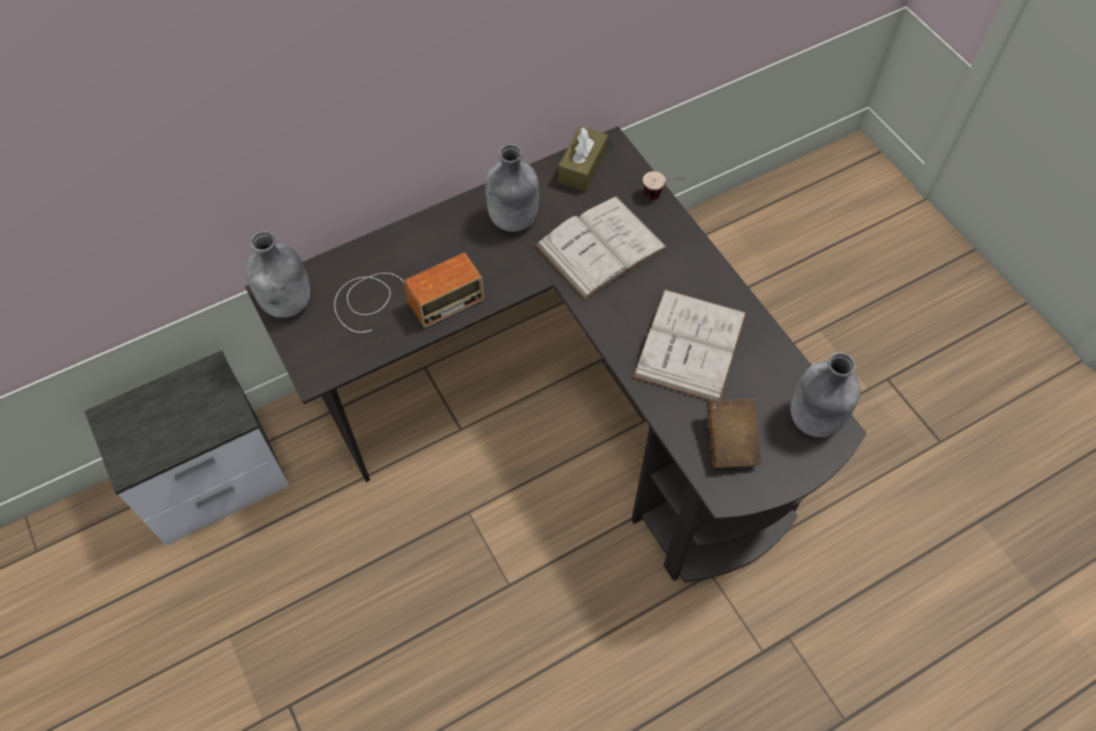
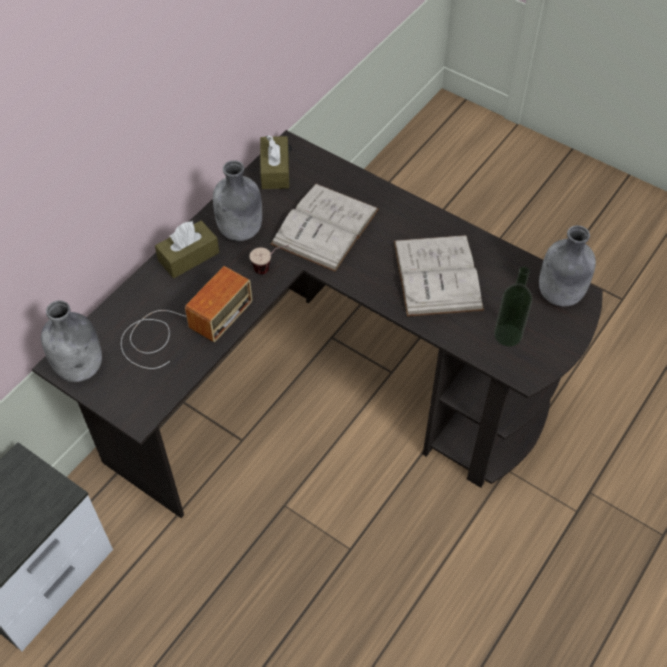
camera: 25 degrees left, 5 degrees down
cup [643,171,685,200] -> cup moved to [249,245,289,275]
brown book [706,399,761,468] -> bottle [494,267,532,346]
none -> brown tissue box [155,220,219,278]

